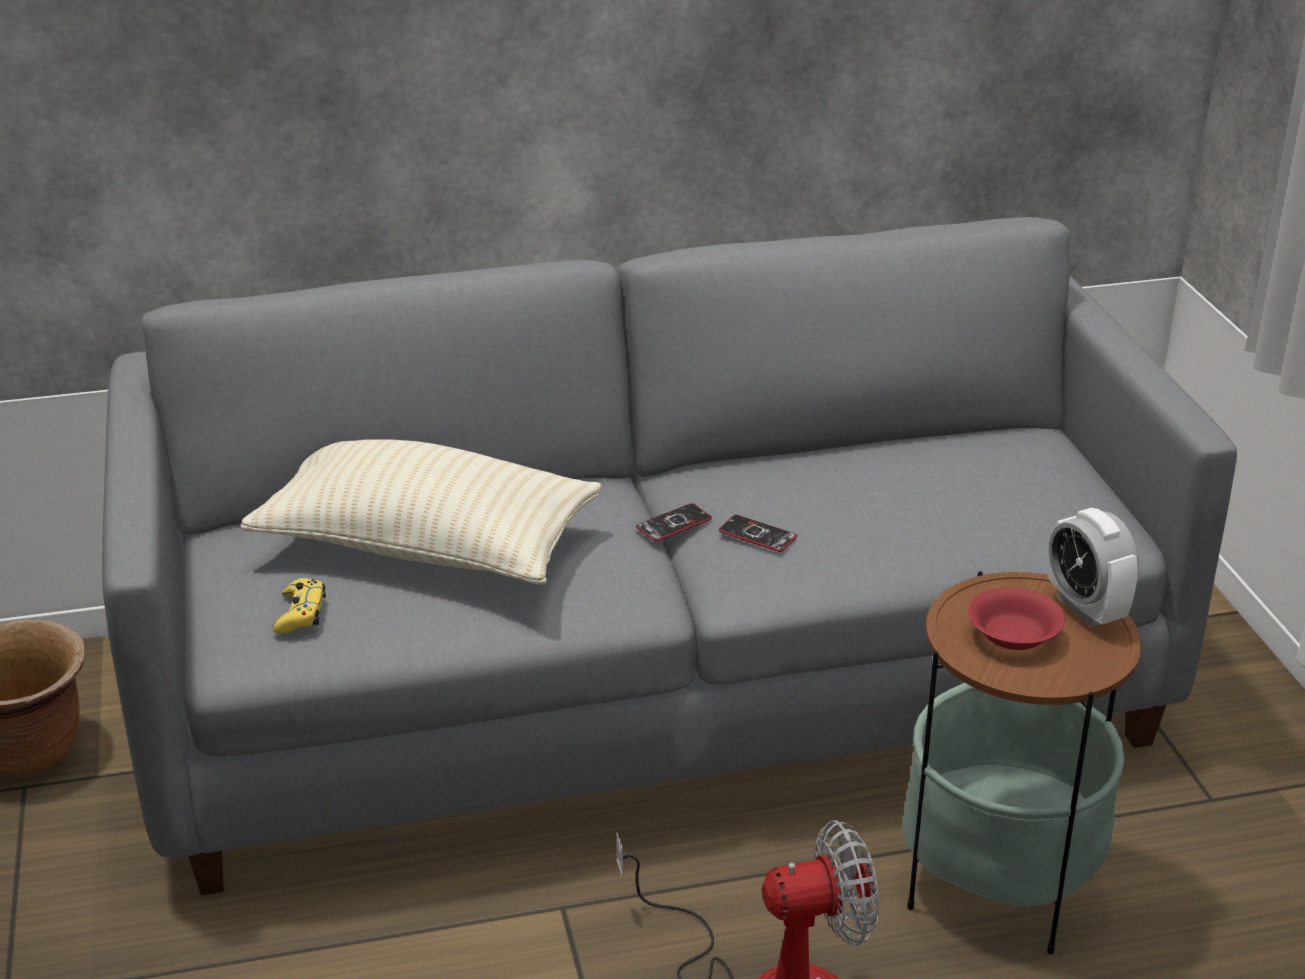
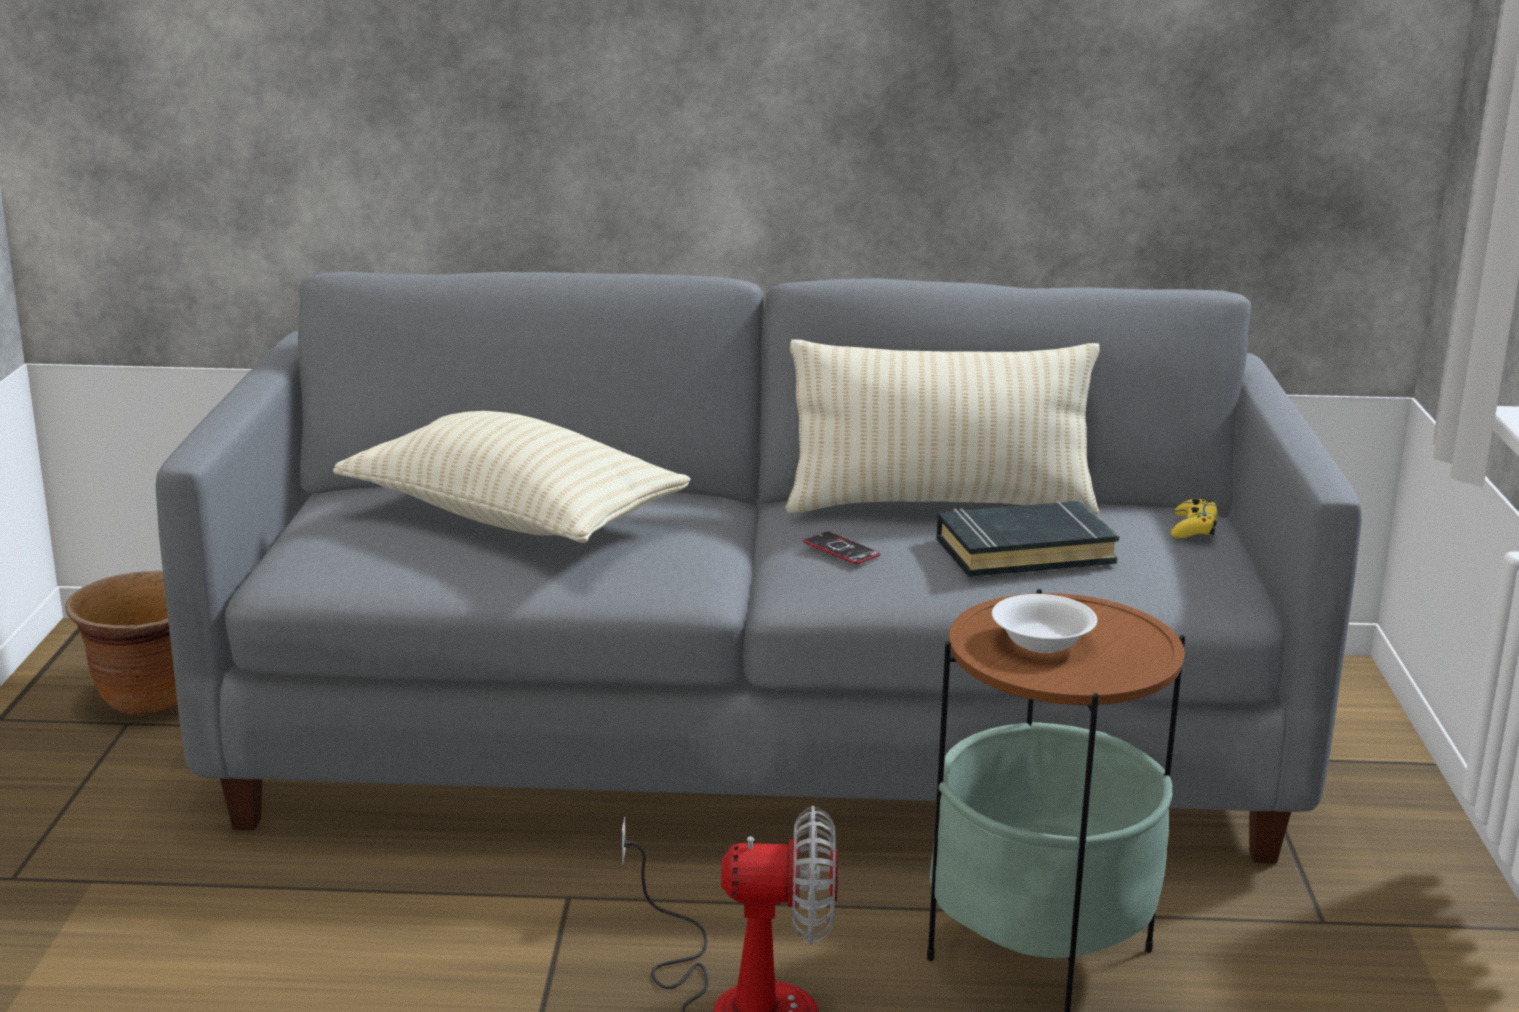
camera: 15 degrees right, 10 degrees down
yellow game controller [273,578,326,634] -> yellow game controller moved to [1170,499,1218,538]
phone [636,503,712,541] -> none
red bowl [968,587,1065,650] -> white bowl [992,594,1097,653]
alarm clock [1048,508,1139,627] -> none
none -> beige pillow [785,339,1100,515]
none -> black book [936,500,1120,577]

